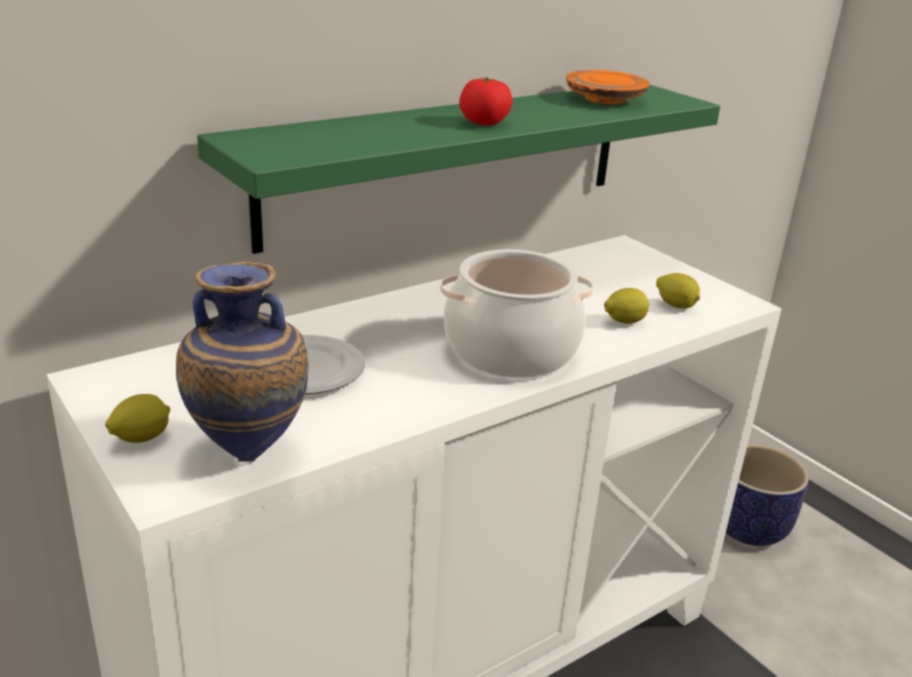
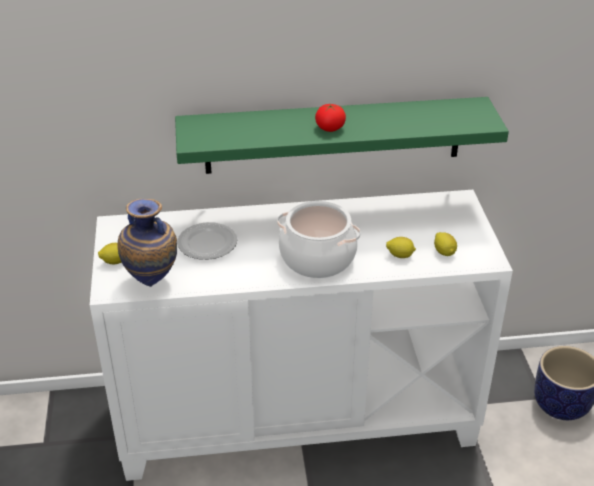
camera: 30 degrees right, 10 degrees up
orange plate [566,70,650,104] -> none

